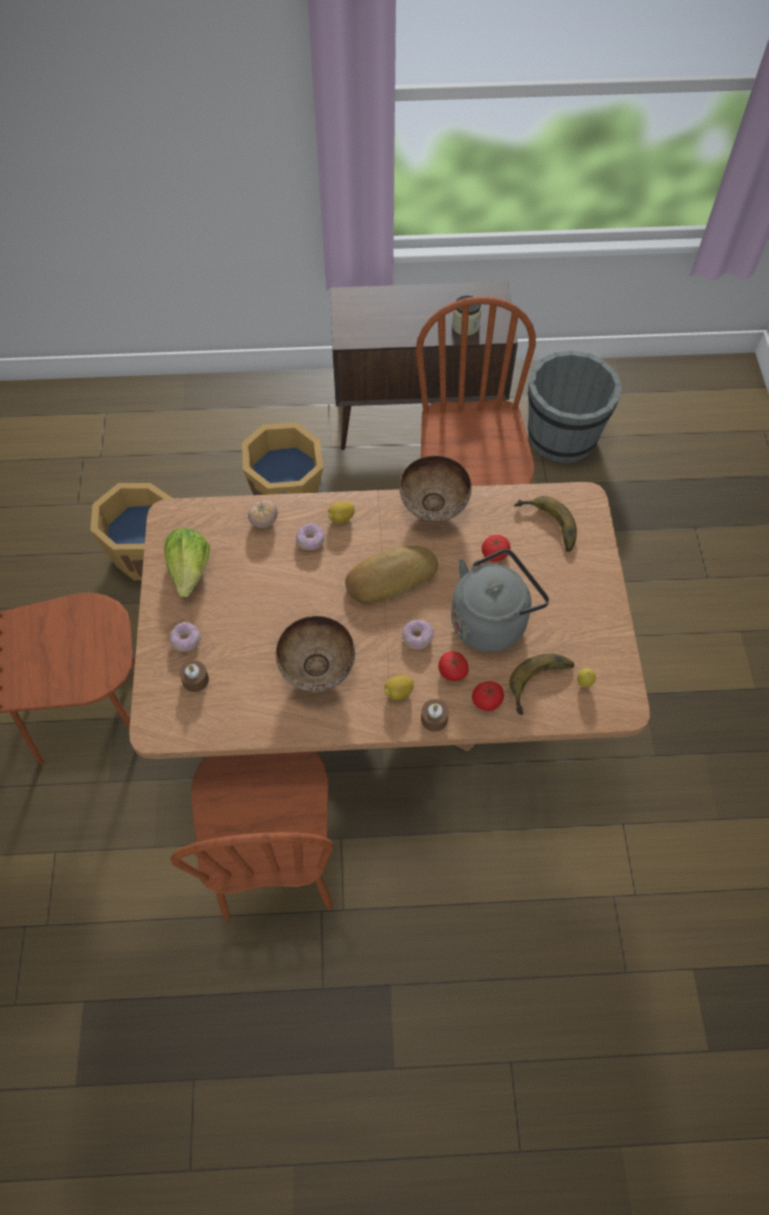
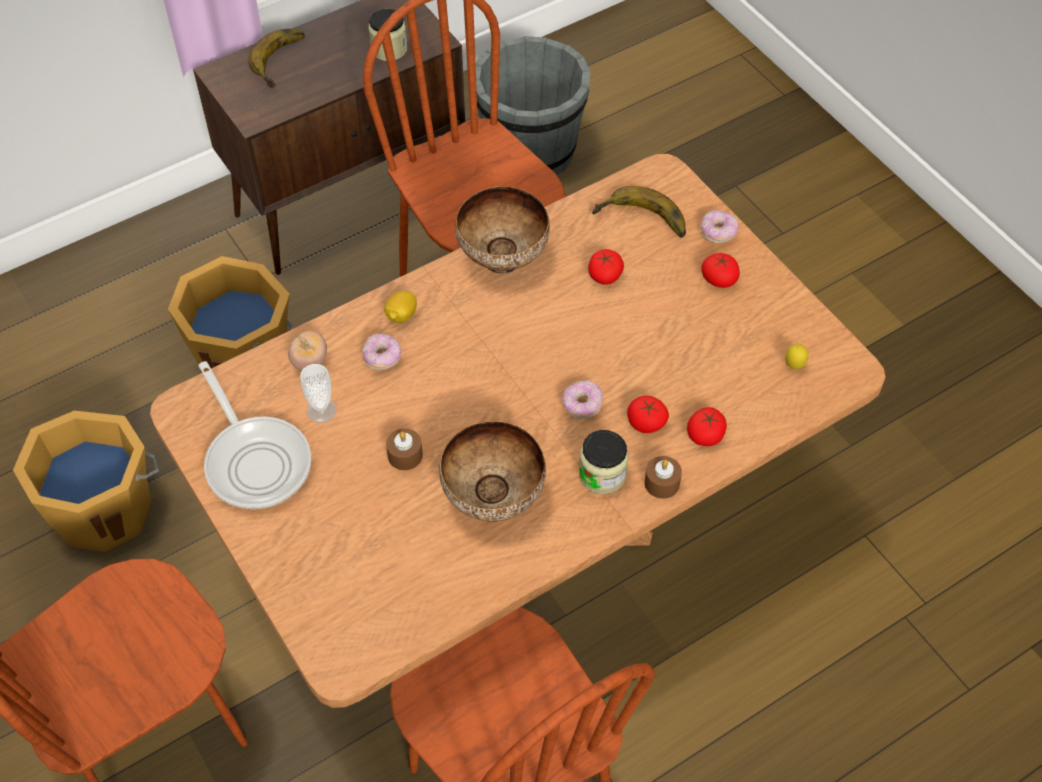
camera: 30 degrees left, 5 degrees down
lettuce [164,528,210,597] -> frying pan [198,361,311,509]
donut [170,622,201,652] -> donut moved to [700,210,739,243]
brown candle [179,660,209,692] -> brown candle moved to [386,428,423,470]
bread [345,546,438,604] -> none
lemon [385,675,414,700] -> jar [579,430,628,494]
grey kettle [451,549,549,652] -> none
banana [509,654,574,715] -> banana moved to [249,28,305,88]
none -> cup [300,364,336,423]
none -> tomato [702,253,740,288]

